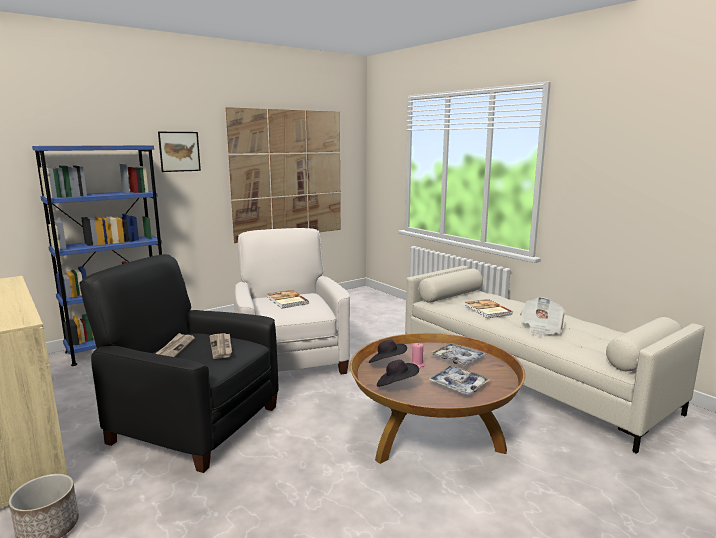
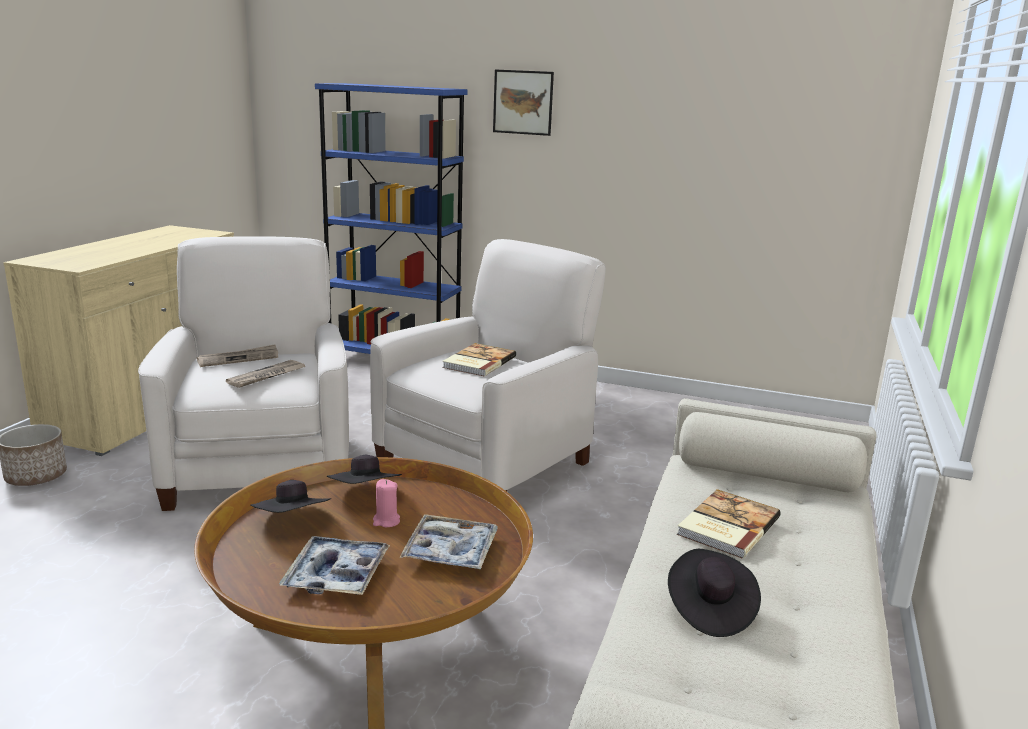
camera: 55 degrees right, 5 degrees up
black armchair [79,254,279,473] -> white armchair [138,236,349,511]
picture [226,107,341,243] -> none
newspaper [520,297,566,336] -> black hat [668,549,761,637]

